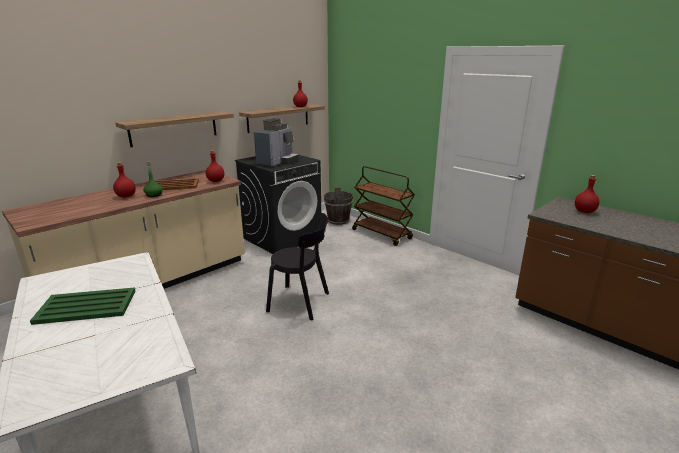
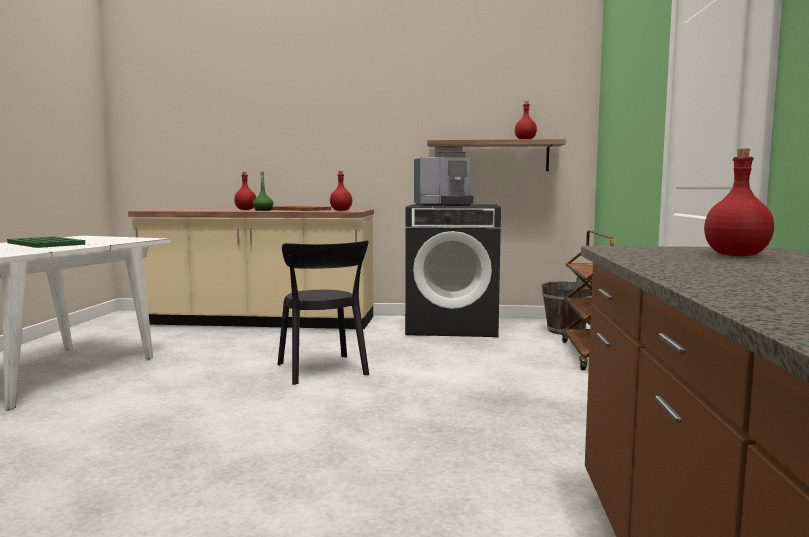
camera: 50 degrees right, 15 degrees down
shelf [115,112,234,147] -> none

